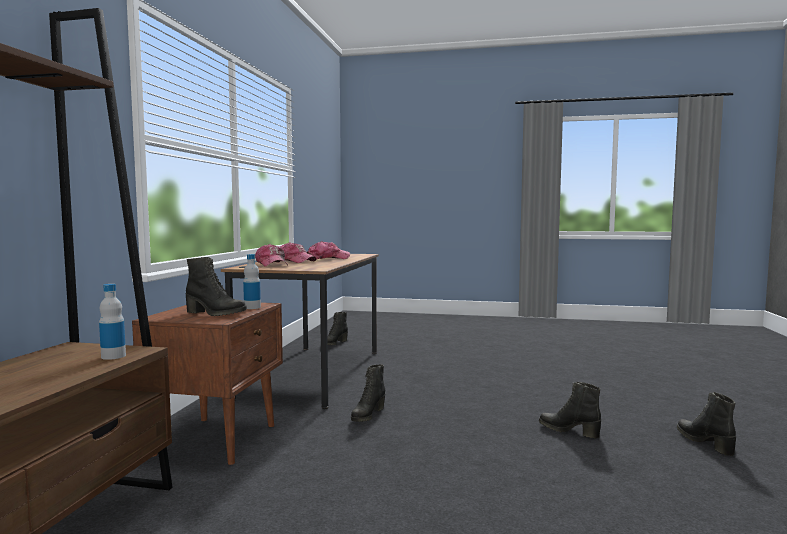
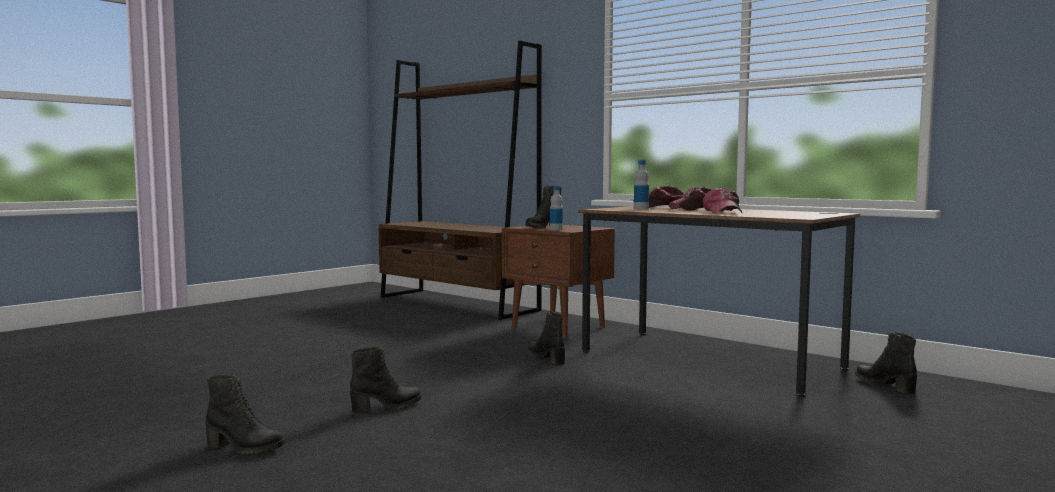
camera: 120 degrees right, 0 degrees up
bottle [99,284,126,360] -> bottle moved to [634,160,649,210]

